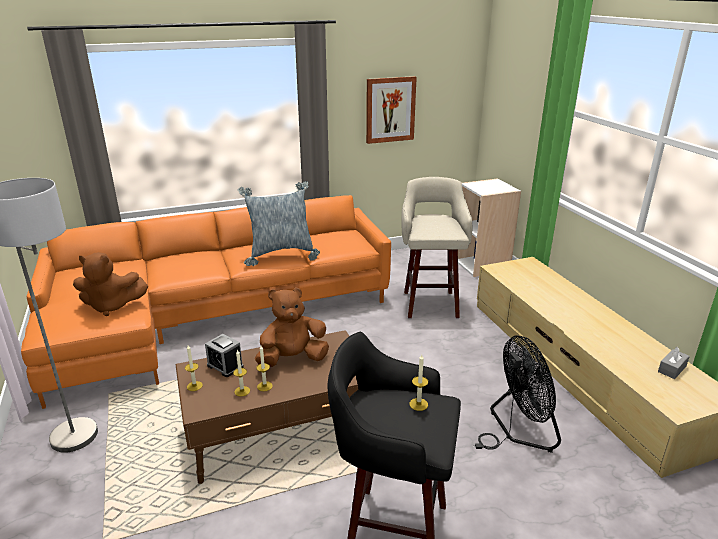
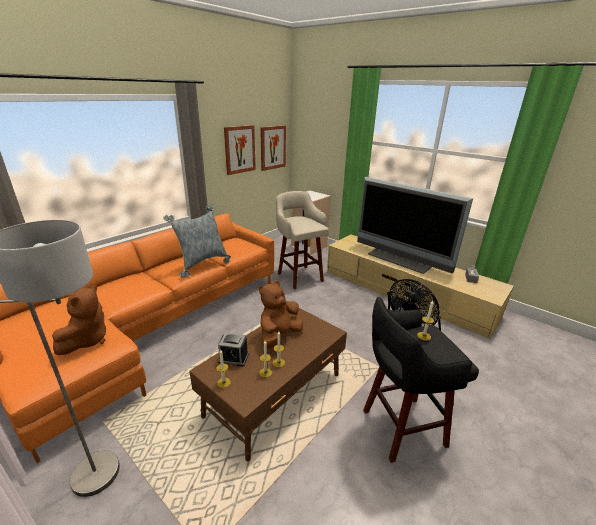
camera: 30 degrees left, 0 degrees up
brown plush toy [73,252,148,316] -> brown plush toy turned 45 degrees counterclockwise [52,285,106,355]
none -> picture [260,126,286,171]
none -> television [357,177,473,274]

